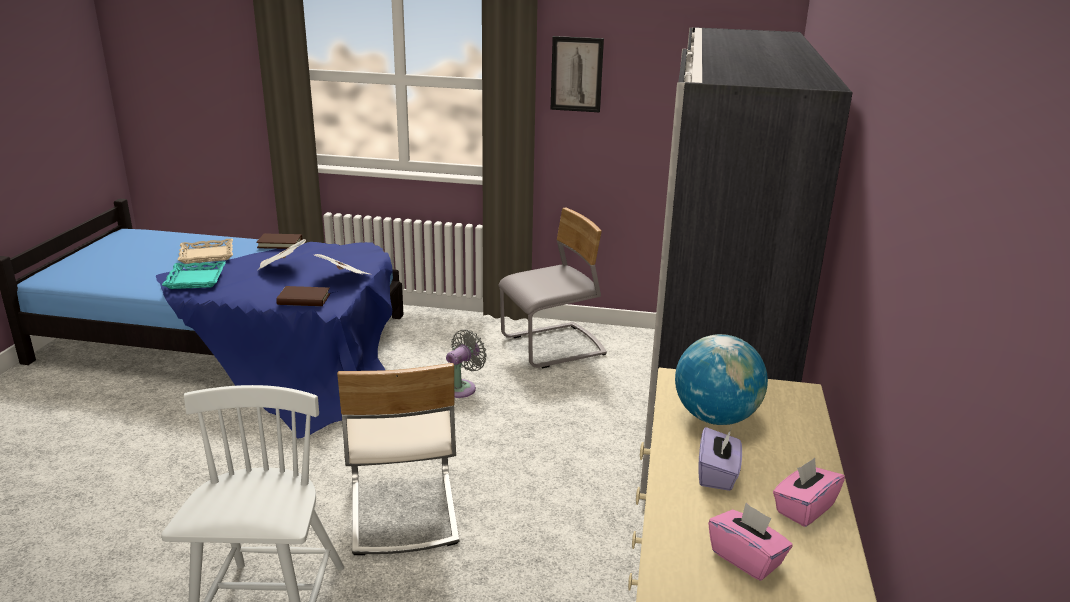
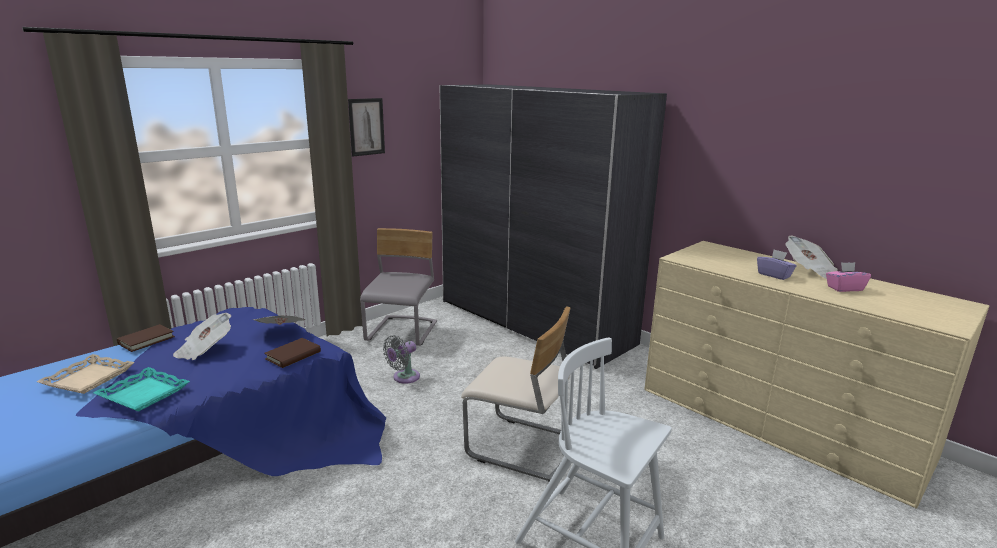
camera: 55 degrees left, 5 degrees down
grey fan [446,329,487,398] -> grey fan turned 120 degrees counterclockwise [383,335,420,384]
globe [675,334,768,425] -> none
pink tissue box [773,458,845,527] -> newspaper [785,235,838,279]

